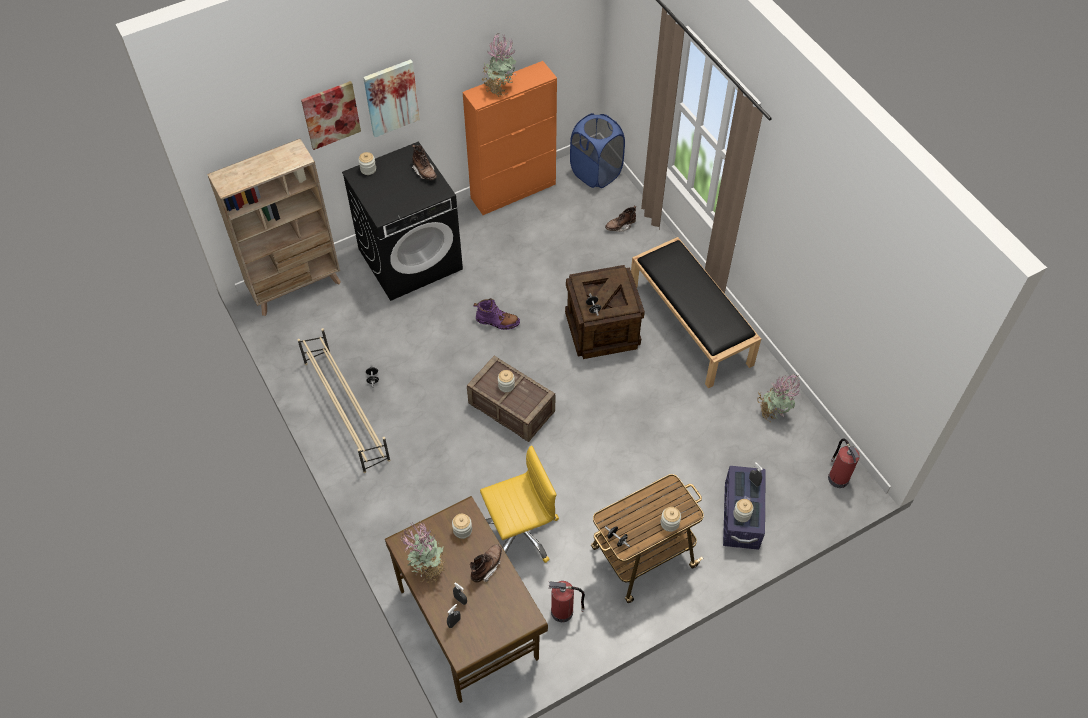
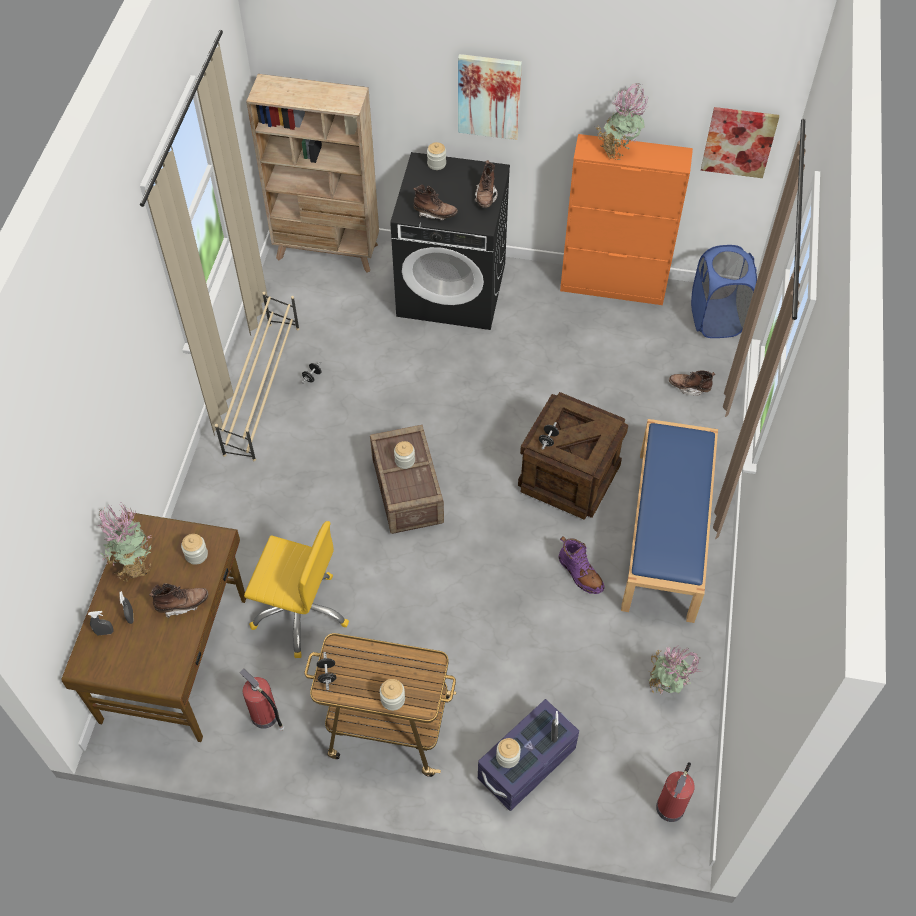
camera: 40 degrees right, 0 degrees up
picture [301,81,361,150] -> picture moved to [701,107,779,178]
purple boot [474,298,520,330] -> purple boot moved to [558,536,605,594]
black bench [631,237,761,389] -> blue bench [621,419,718,623]
none -> brown boot [413,185,458,220]

